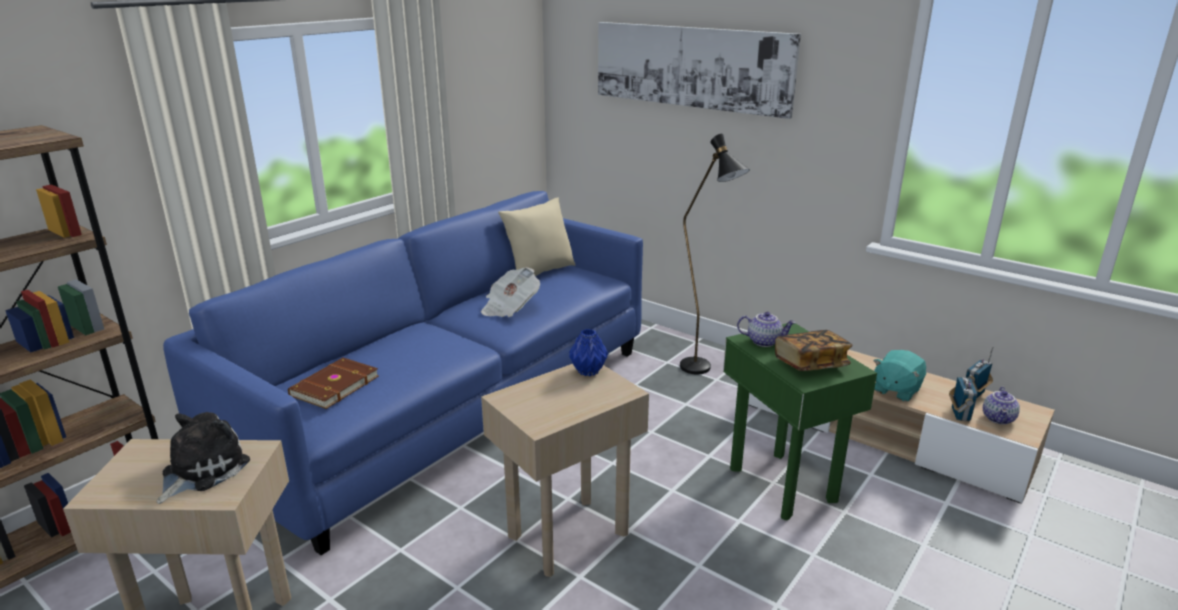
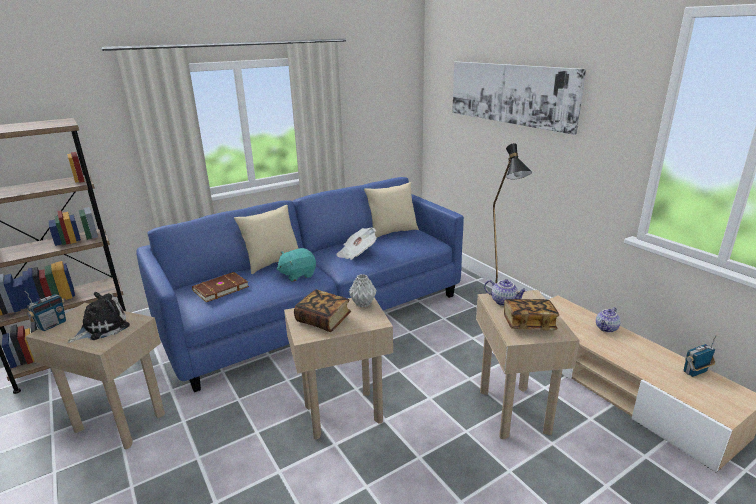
camera: 20 degrees right, 0 degrees up
blue vase [569,329,608,376] -> grey vase [349,274,377,307]
green side table [723,323,877,520] -> beige side table [476,290,580,439]
turquoise plush toy [873,350,926,402] -> turquoise plush toy moved to [276,248,316,282]
radio [949,374,977,421] -> radio moved to [24,291,66,331]
teapot [983,386,1020,425] -> teapot moved to [596,307,621,333]
none -> beige pillow [234,205,299,274]
none -> book [294,289,351,332]

